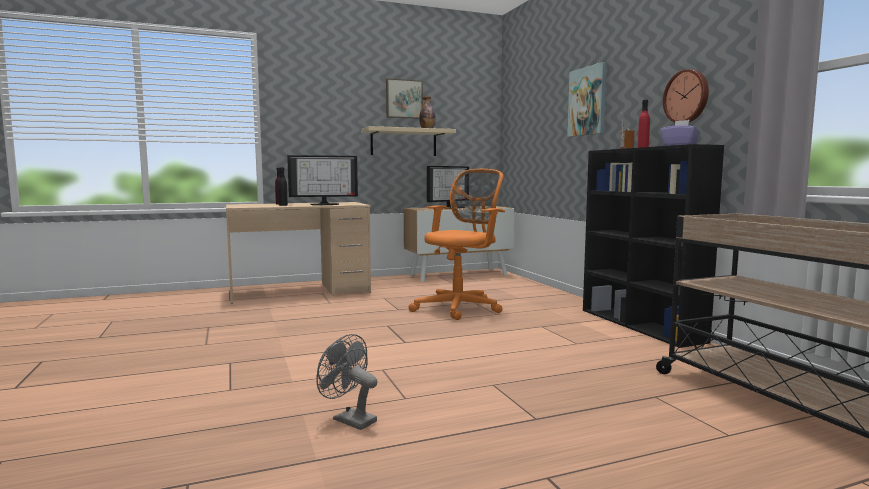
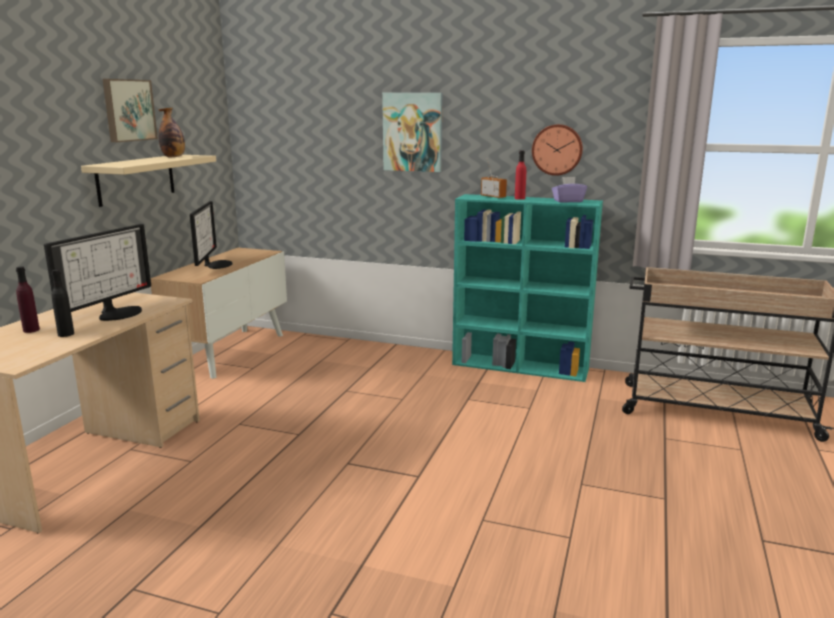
camera: 50 degrees left, 10 degrees up
grey fan [316,334,378,430] -> none
orange office chair [409,169,505,320] -> none
black bookcase [583,144,724,348] -> turquoise bookcase [452,194,603,382]

